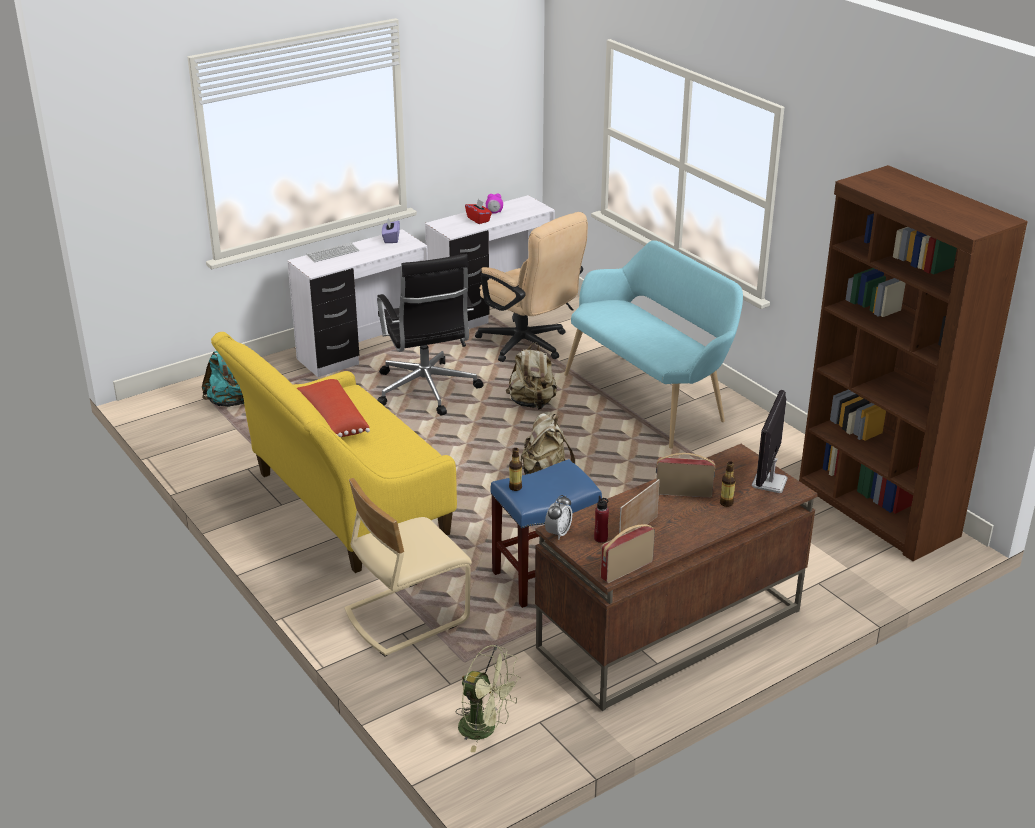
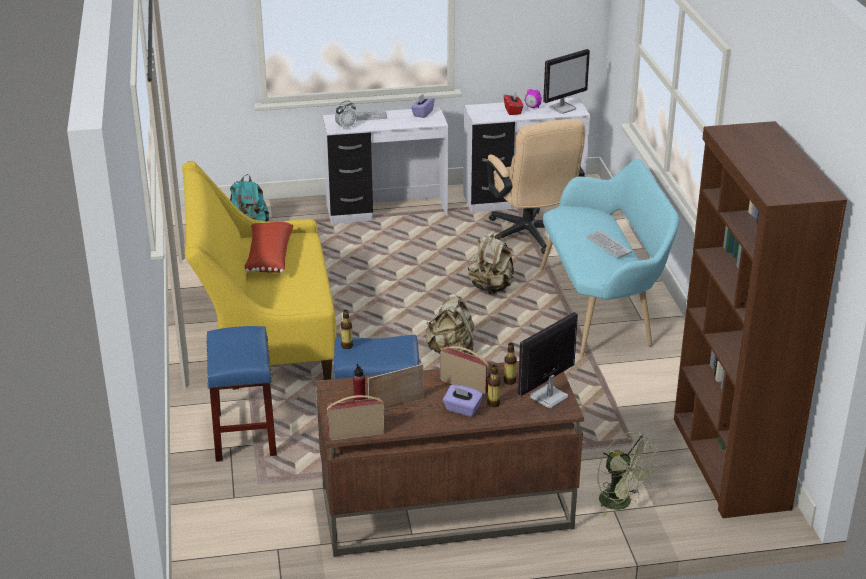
camera: 25 degrees right, 0 degrees up
beige chair [344,478,472,657] -> blue stool [207,326,277,462]
black office chair [377,254,484,416] -> none
green fan [455,645,521,752] -> green fan moved to [597,432,659,517]
alarm clock [545,495,572,540] -> alarm clock moved to [335,101,357,130]
none -> purple tissue box [443,385,483,417]
none -> bottle [504,343,517,385]
none -> monitor [543,49,590,114]
none -> keyboard [586,230,632,258]

